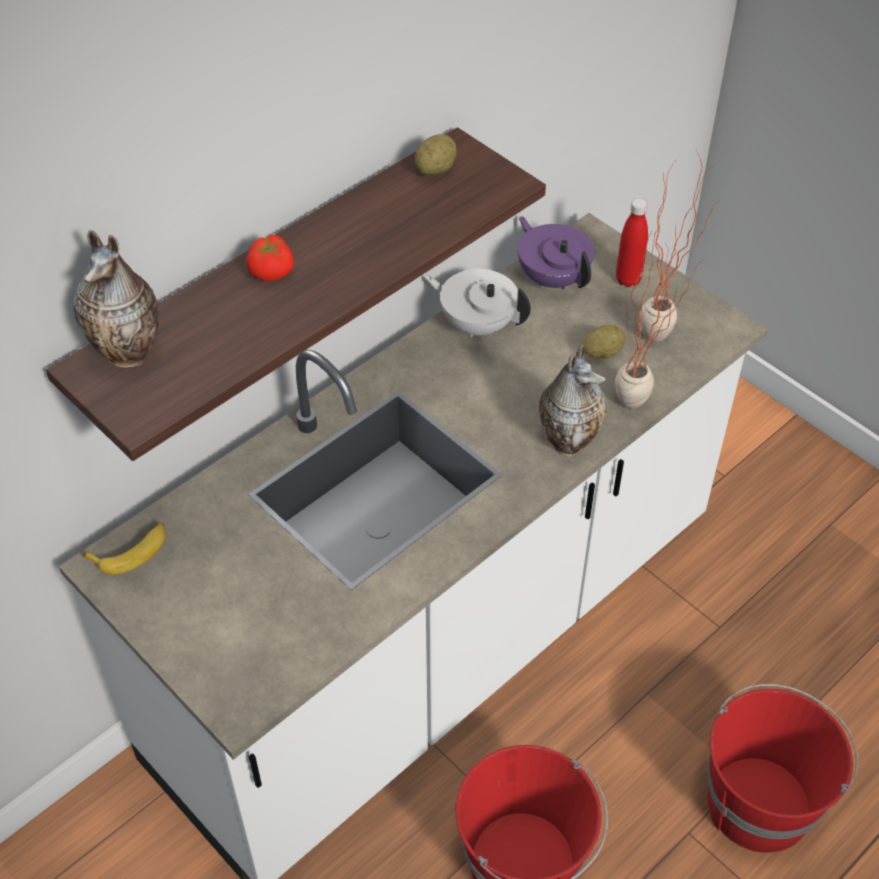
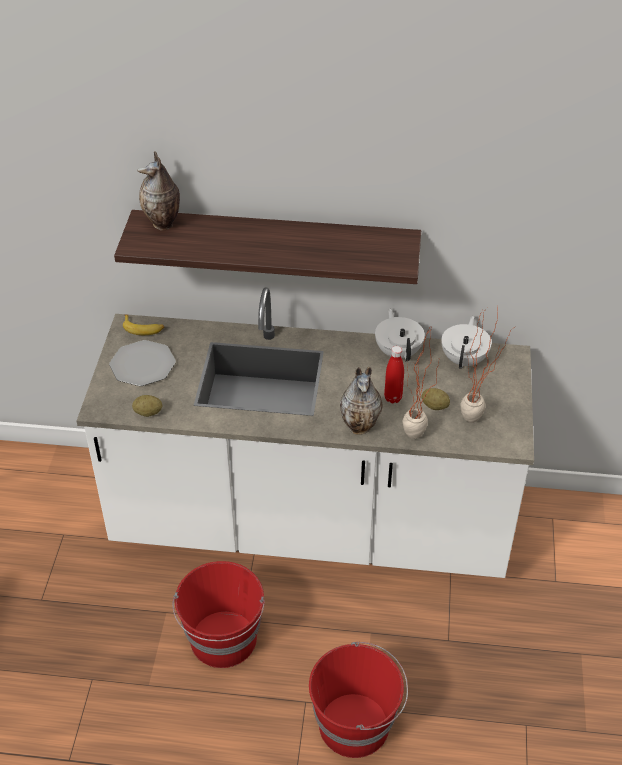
camera: 50 degrees right, 5 degrees down
tomato [246,234,294,281] -> none
potato [415,134,457,175] -> potato moved to [132,395,162,417]
purple teapot [518,216,594,289] -> white teapot [441,316,492,369]
red bottle [616,198,648,287] -> red bottle moved to [384,346,404,403]
none -> plate [109,340,176,386]

